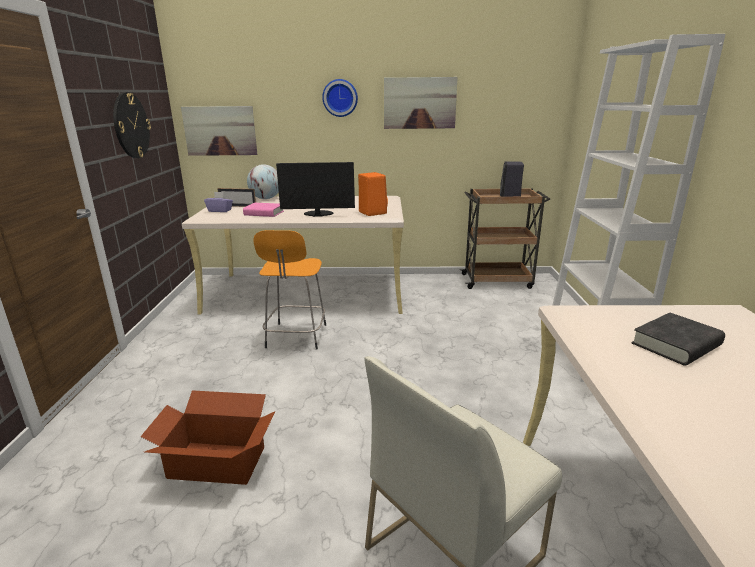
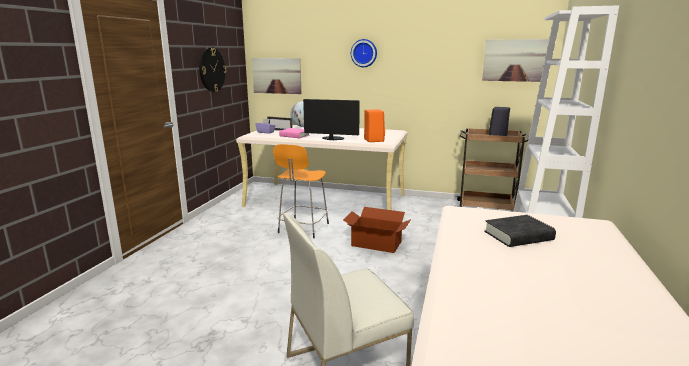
camera: 15 degrees right, 5 degrees down
cardboard box [140,390,275,485] -> cardboard box moved to [343,207,411,253]
picture [384,77,458,129] -> picture moved to [482,39,549,82]

